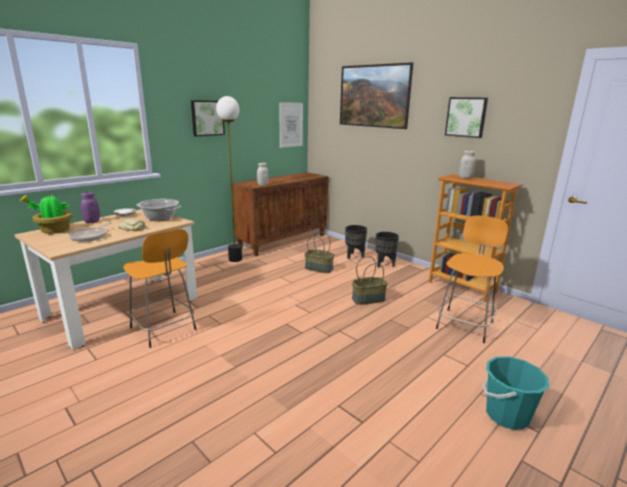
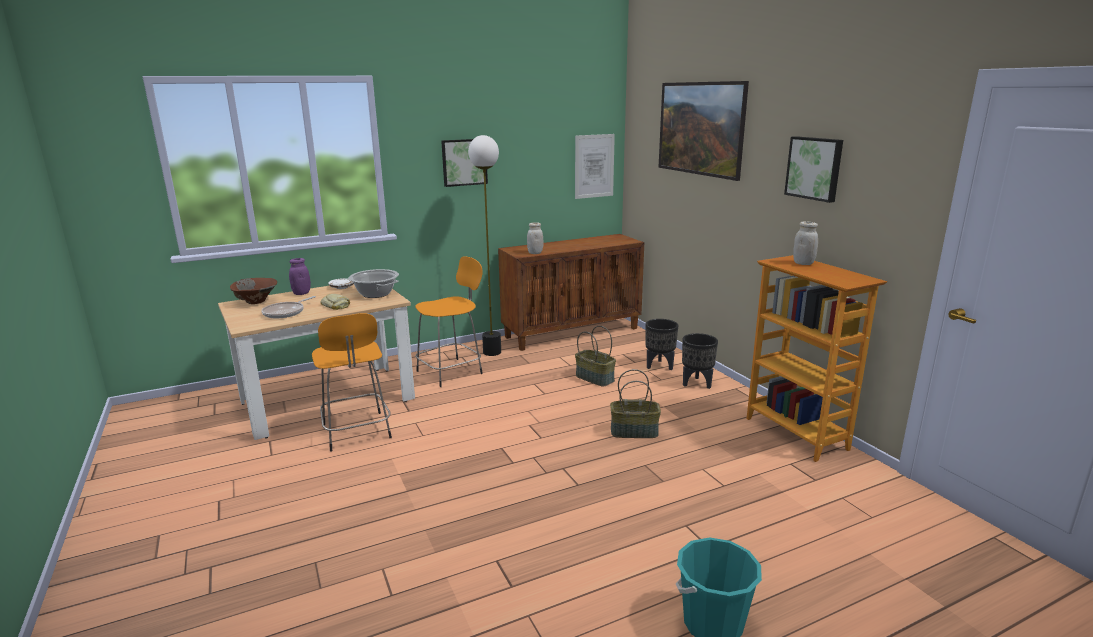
camera: 20 degrees right, 0 degrees up
potted plant [20,194,73,234] -> brown bowl [230,278,277,304]
orange stool [436,216,508,343] -> orange stool moved to [415,256,483,387]

